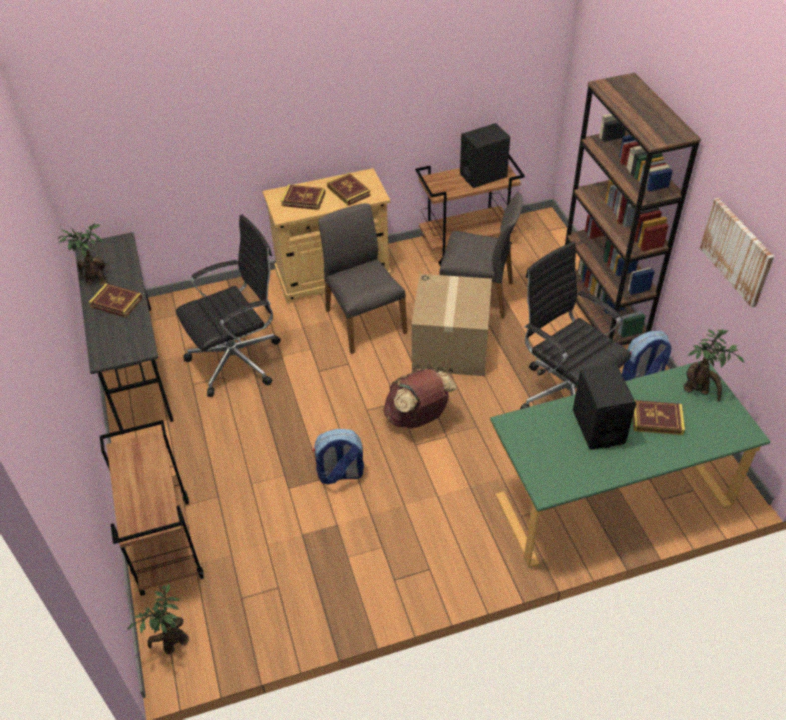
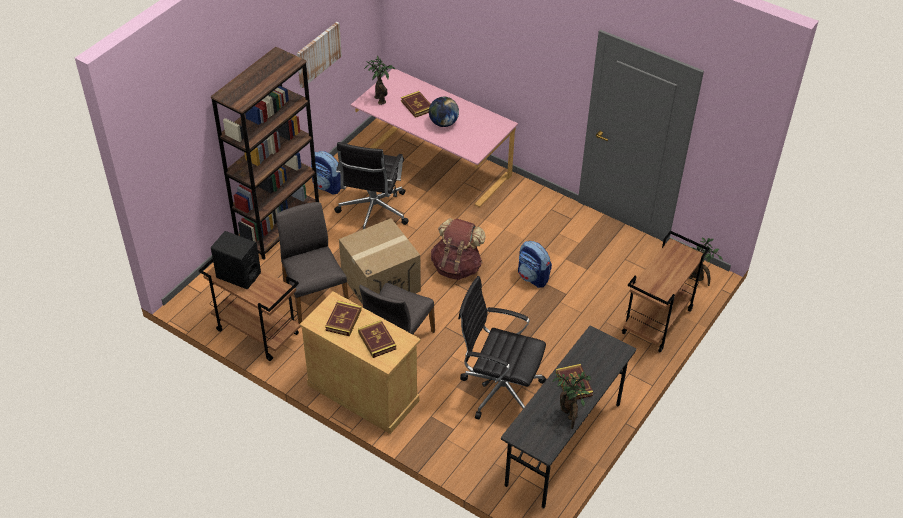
camera: 130 degrees left, 0 degrees up
green desk [490,360,771,568] -> pink desk [351,69,518,207]
black speaker [573,364,636,450] -> globe [429,97,459,127]

